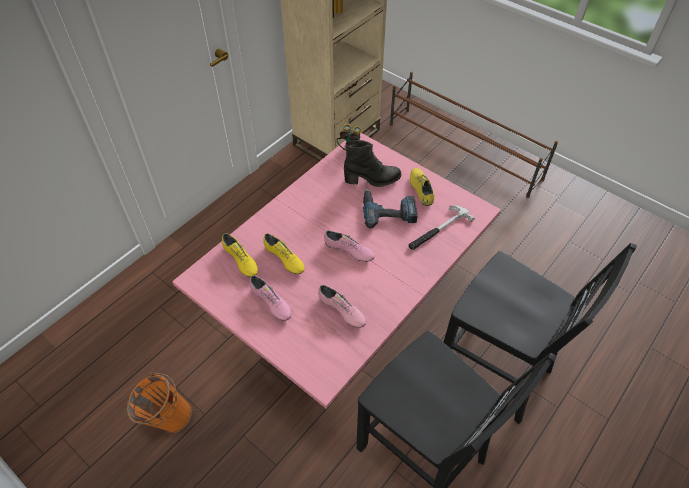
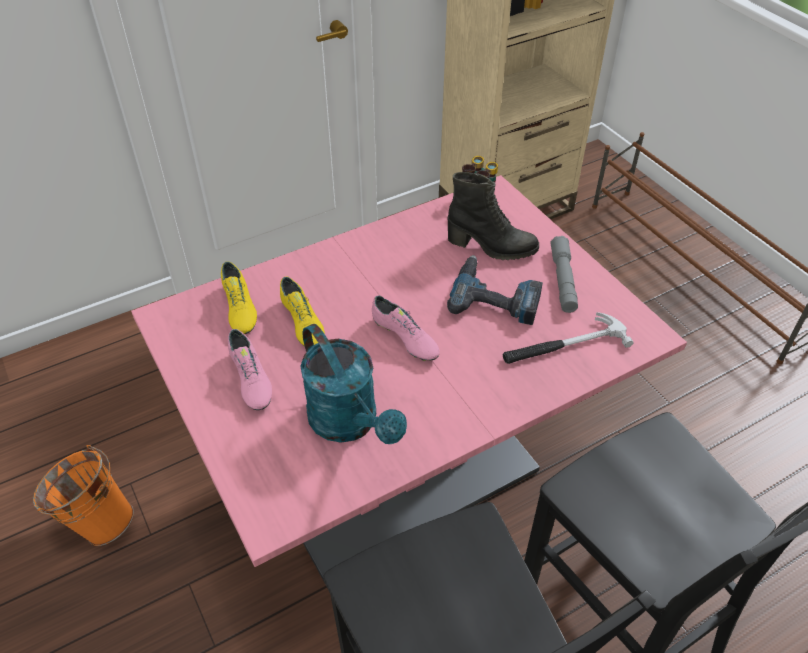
camera: 20 degrees right, 5 degrees down
pink shoe [318,285,366,328] -> turquoise watering can [301,324,407,444]
yellow shoe [410,168,434,206] -> grey flashlight [550,236,578,313]

